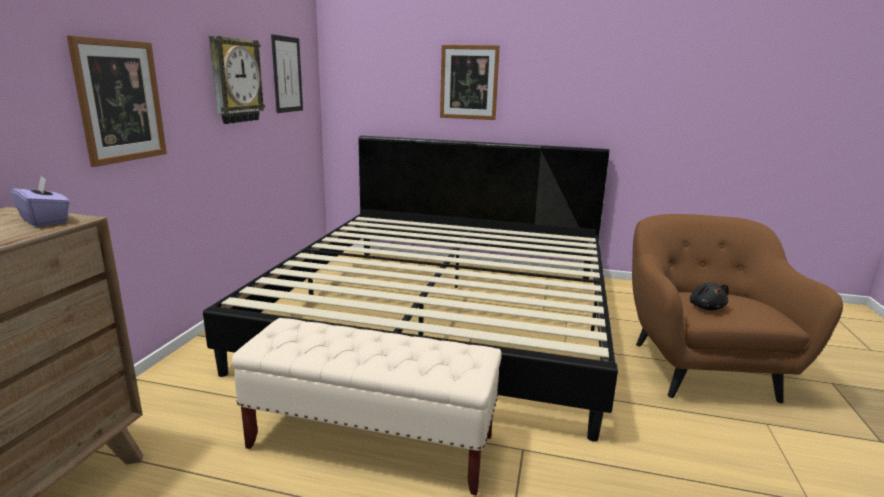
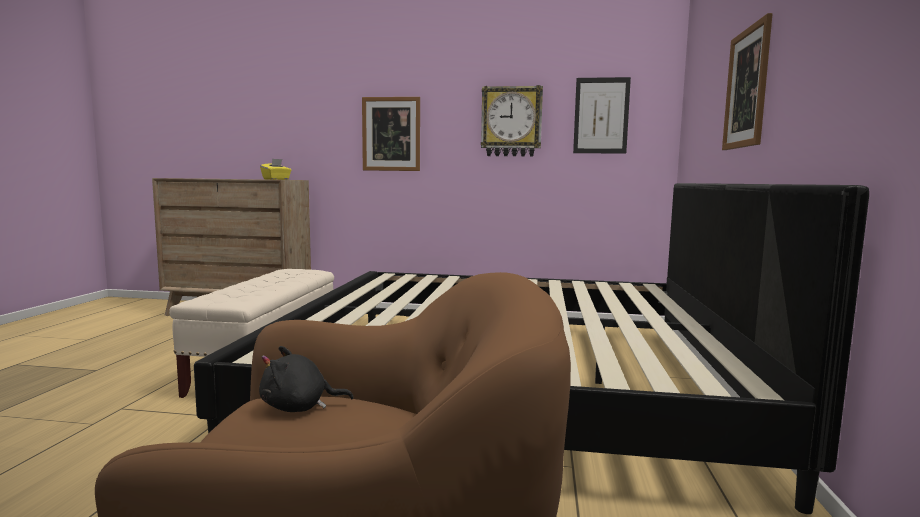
camera: 85 degrees right, 10 degrees down
purple tissue box [11,177,70,227] -> yellow tissue box [260,159,291,180]

